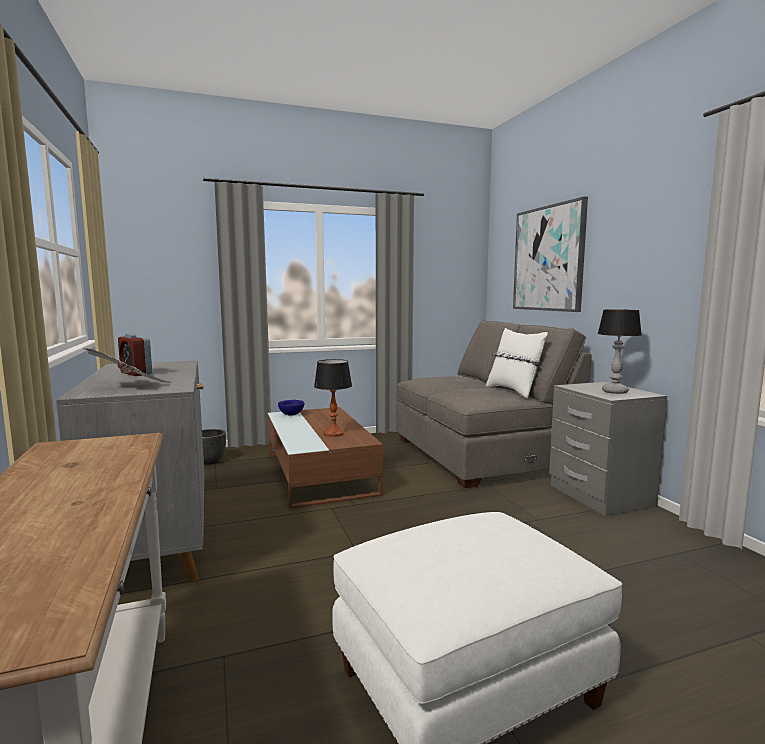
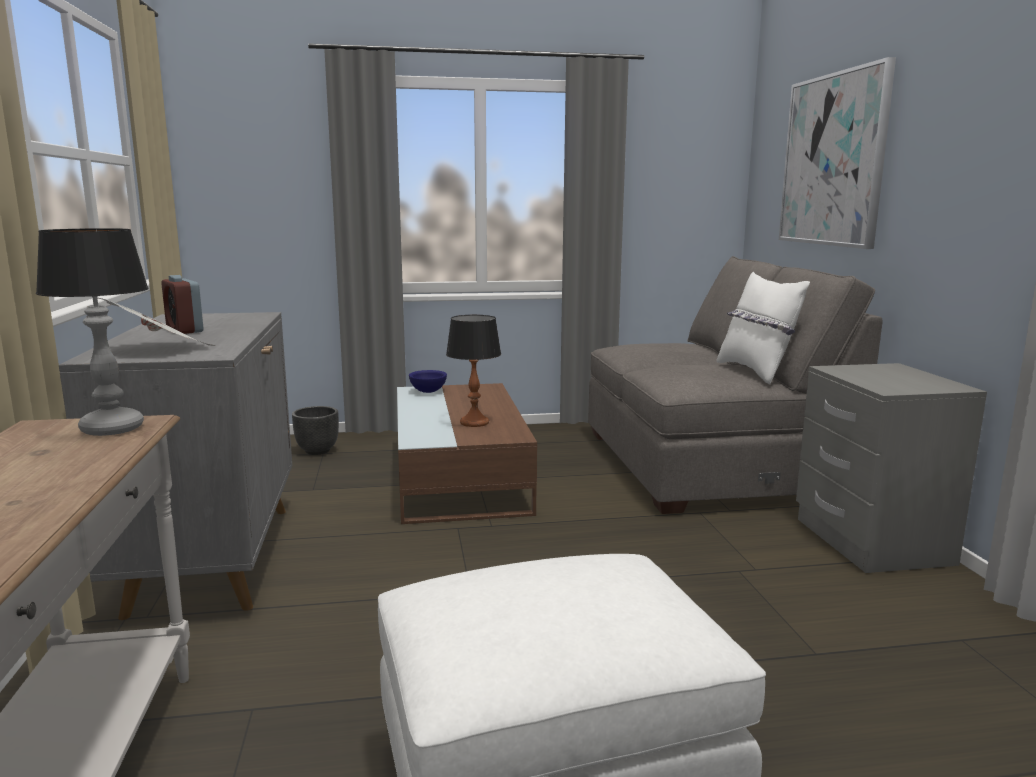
camera: 10 degrees right, 5 degrees up
table lamp [597,309,642,394] -> table lamp moved to [36,228,149,436]

